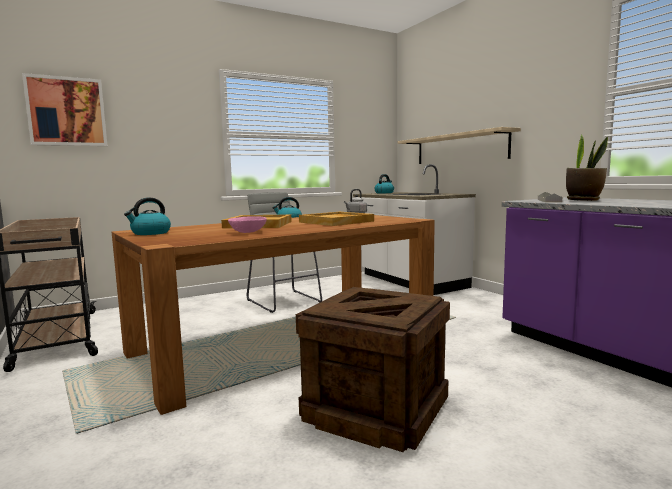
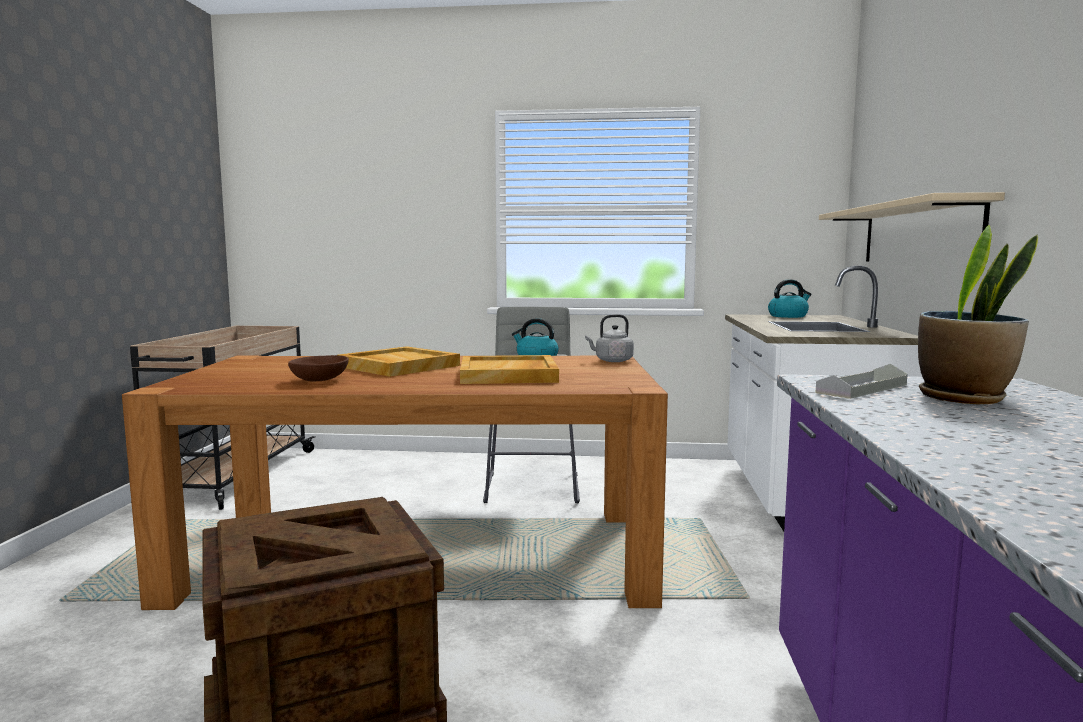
camera: 35 degrees right, 0 degrees up
picture [22,73,107,146] -> none
kettle [124,198,171,235] -> none
pink bowl [228,216,267,233] -> brown bowl [288,355,349,381]

